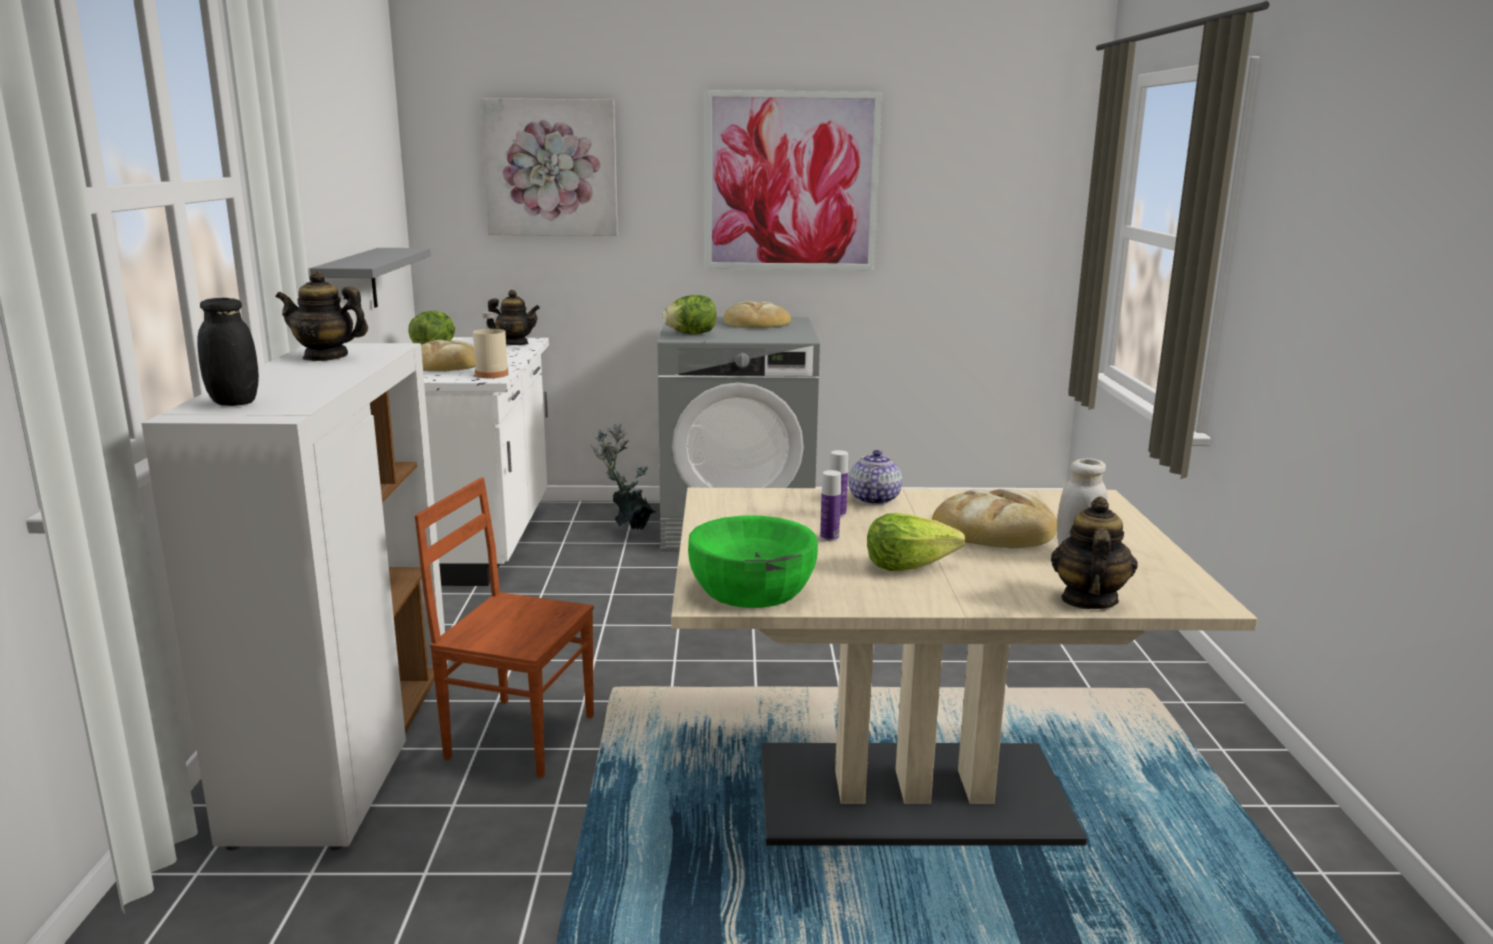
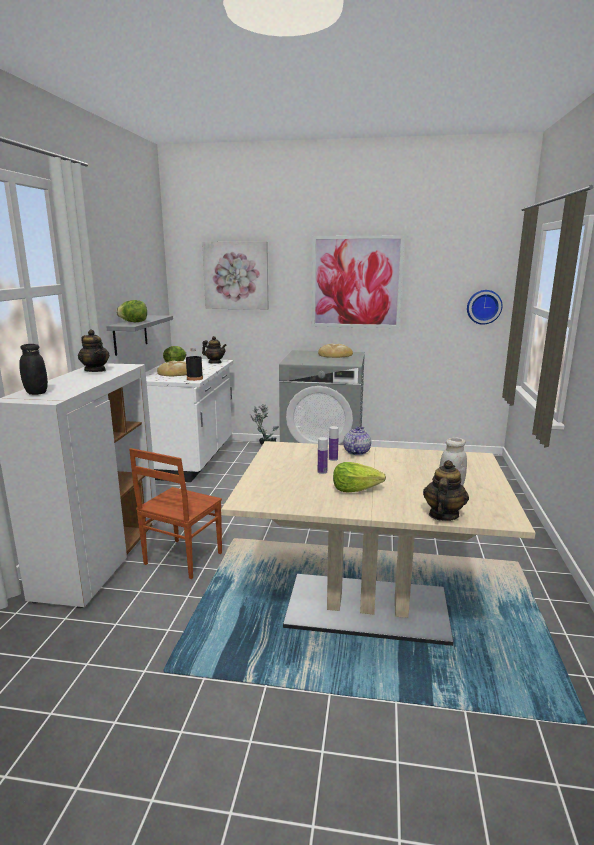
camera: 10 degrees right, 0 degrees up
teapot [276,271,368,361] -> teapot turned 150 degrees counterclockwise [78,330,109,372]
brown chair [415,478,594,778] -> brown chair turned 90 degrees counterclockwise [129,448,222,579]
beige bottle [473,312,509,378] -> black bottle [186,348,203,381]
lettuce [663,295,717,334] -> lettuce moved to [116,300,147,322]
green bowl [688,516,818,608] -> none
bread [932,489,1057,548] -> none
none -> wall clock [467,290,502,325]

